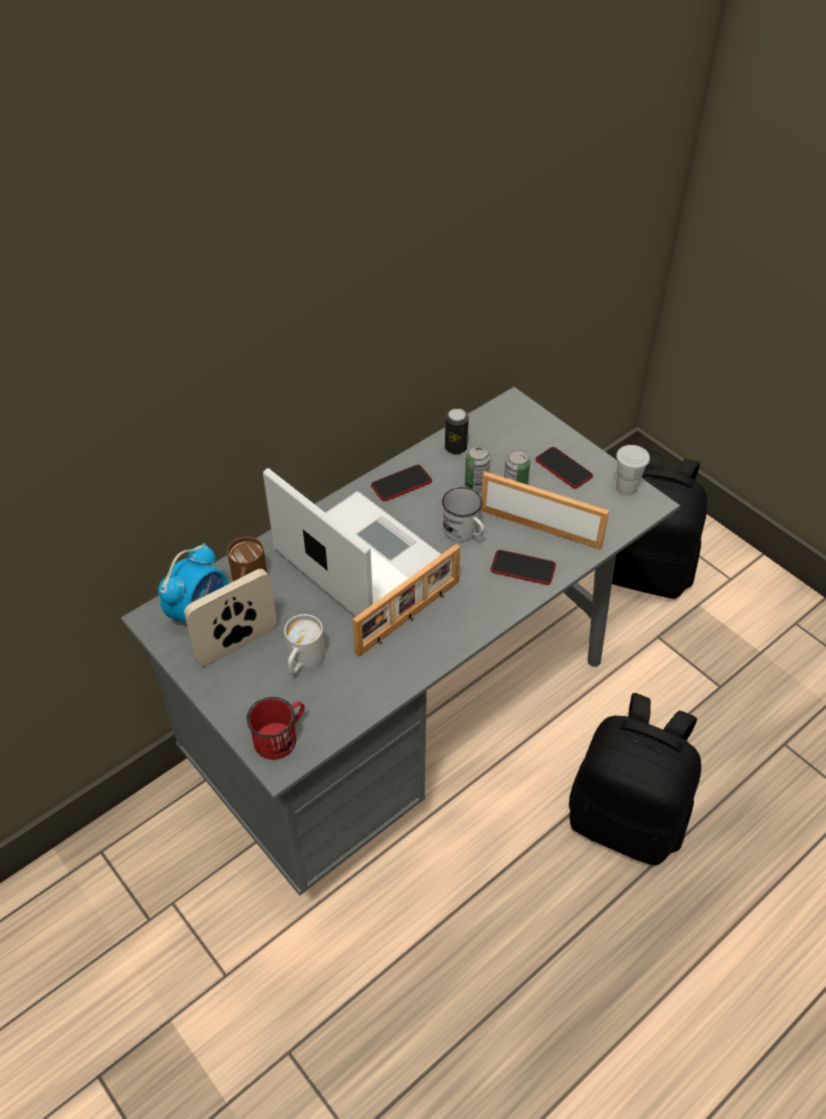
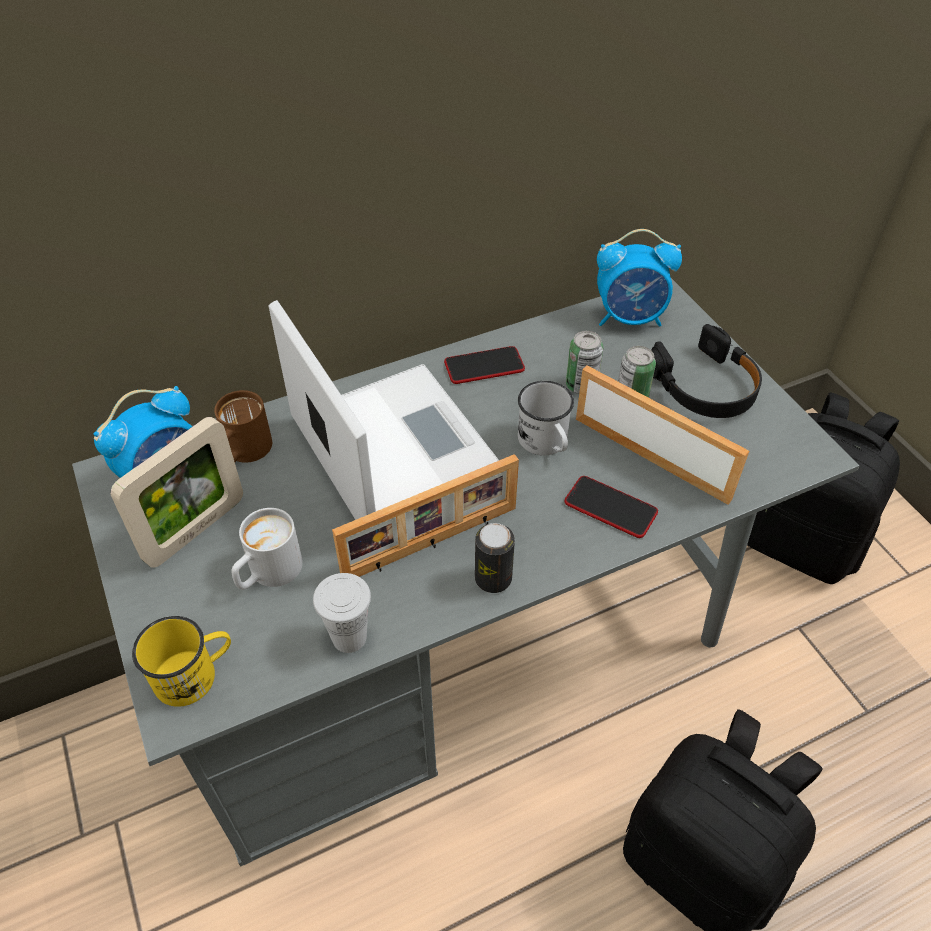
camera: 15 degrees right, 0 degrees up
picture frame [184,569,277,666] -> picture frame turned 150 degrees clockwise [110,417,243,568]
red mug [247,697,305,760] -> yellow mug [132,616,231,707]
can [445,408,469,454] -> can moved to [475,523,515,593]
phone [535,447,593,489] -> black headphones [651,324,762,418]
white cup [616,445,650,496] -> white cup moved to [313,573,371,653]
none -> alarm clock [597,229,682,326]

